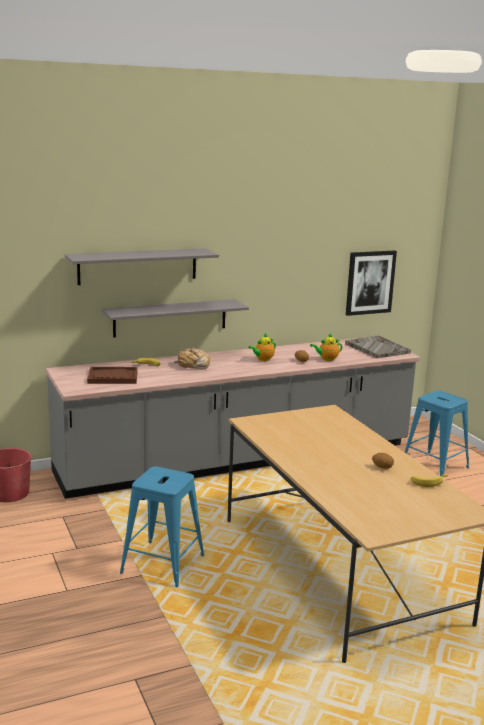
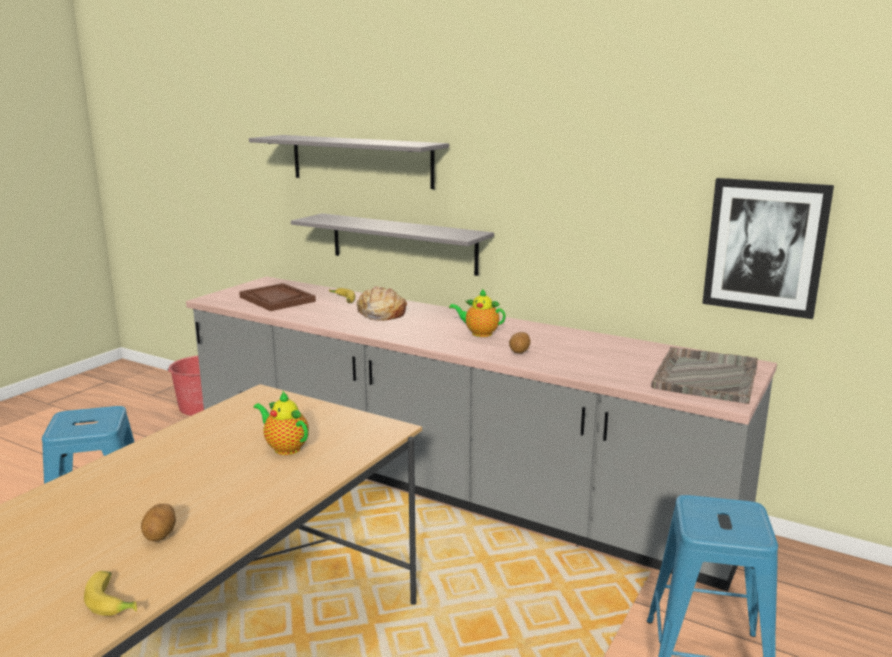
camera: 55 degrees right, 0 degrees up
teapot [310,333,342,361] -> teapot moved to [253,392,309,455]

